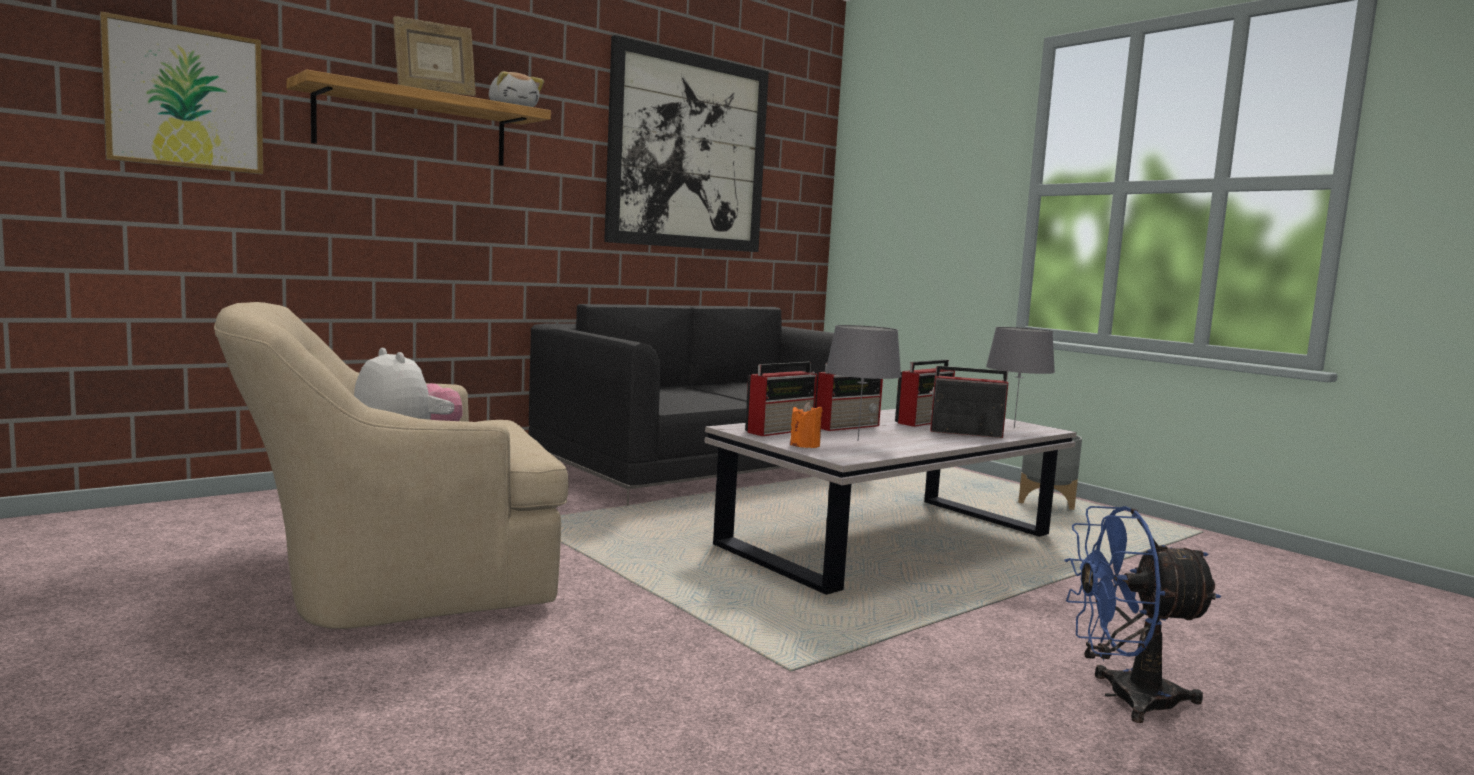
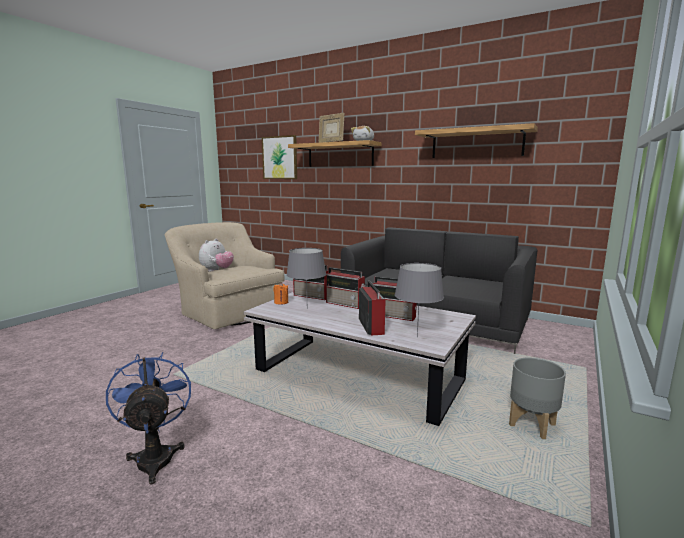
camera: 70 degrees right, 5 degrees up
picture [604,35,769,252] -> shelf [415,123,538,158]

